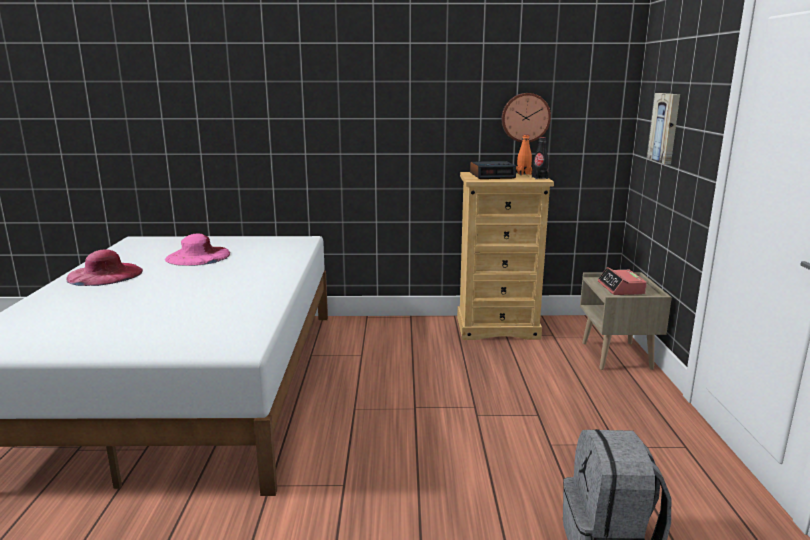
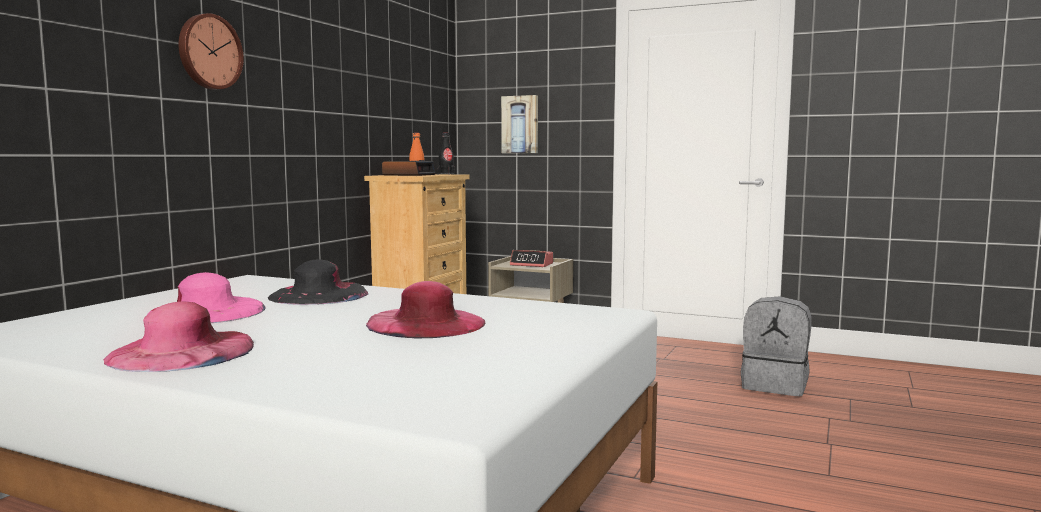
camera: 65 degrees left, 10 degrees down
wall clock [501,93,551,143] -> wall clock moved to [179,13,244,89]
none -> black hat [268,259,368,305]
none -> pink hat [366,281,486,338]

